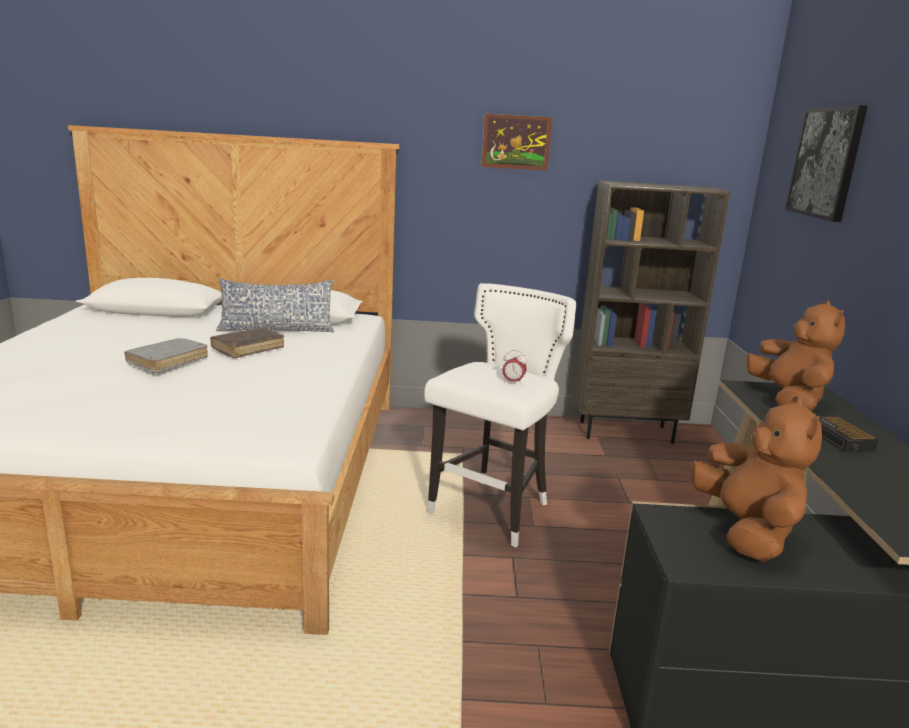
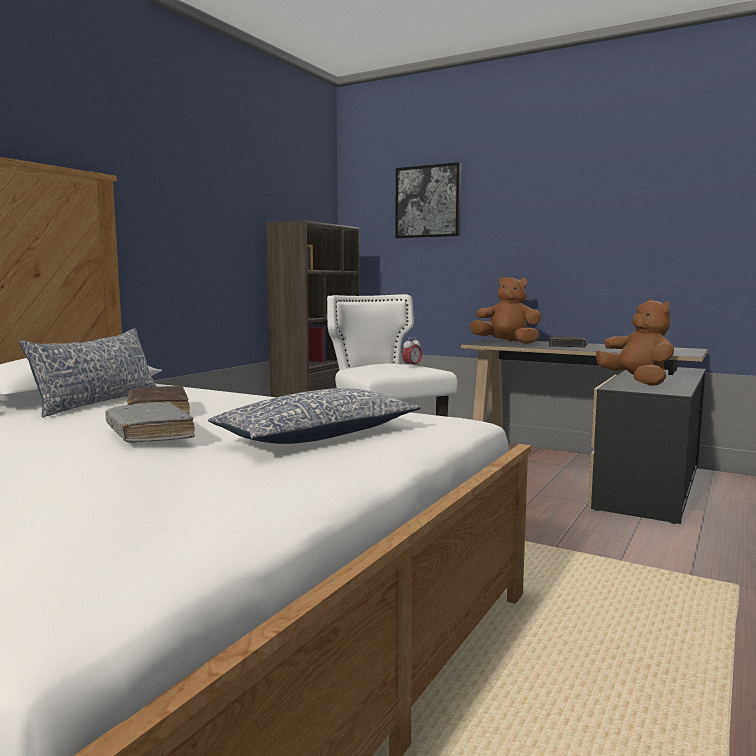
camera: 60 degrees left, 10 degrees down
picture [481,114,552,171] -> none
brown plush toy [691,396,822,562] -> brown plush toy turned 45 degrees clockwise [596,299,674,386]
none -> pillow [208,388,421,444]

